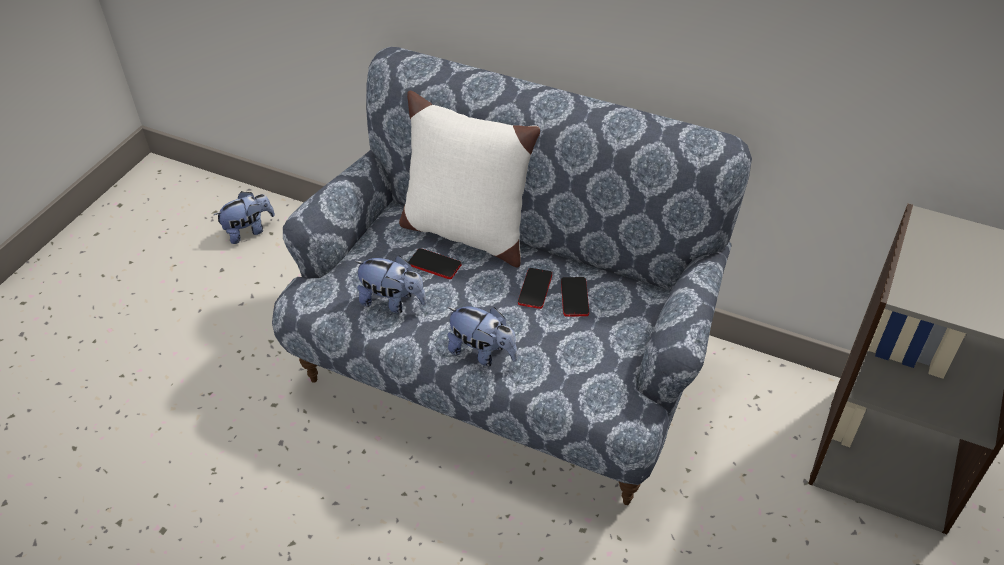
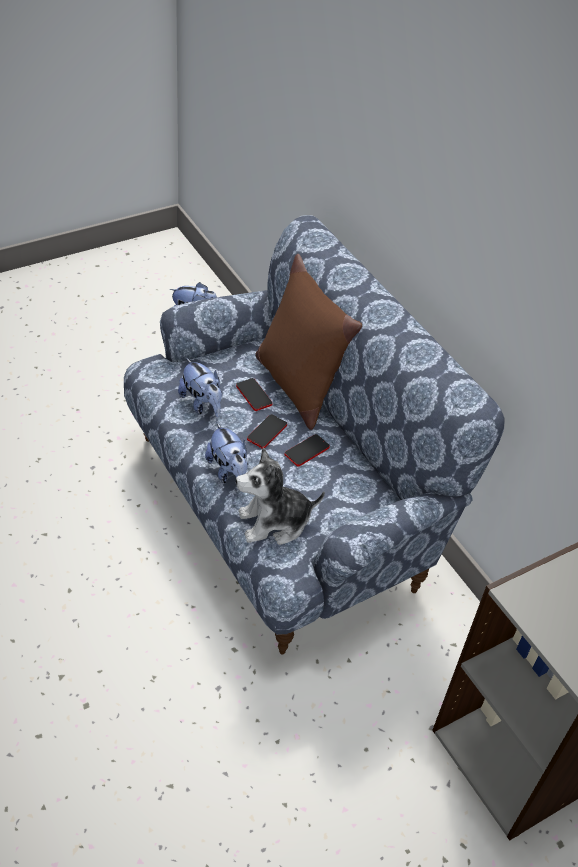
camera: 30 degrees right, 0 degrees up
white pillow [399,91,540,268] -> brown pillow [256,254,362,430]
phone [561,277,589,317] -> phone moved to [247,414,287,448]
none -> plush toy [236,447,325,545]

